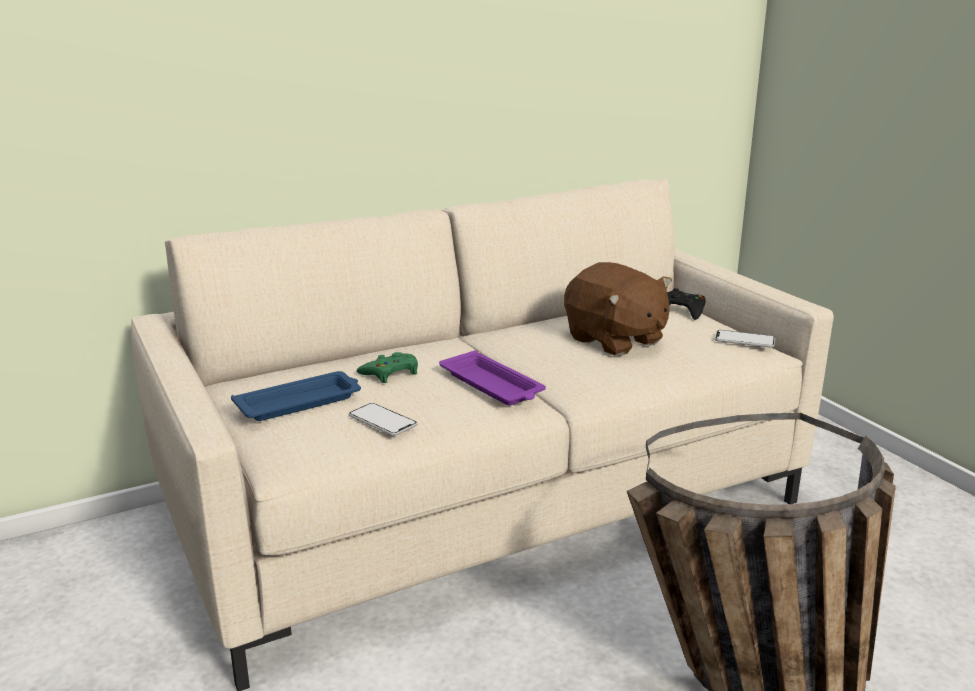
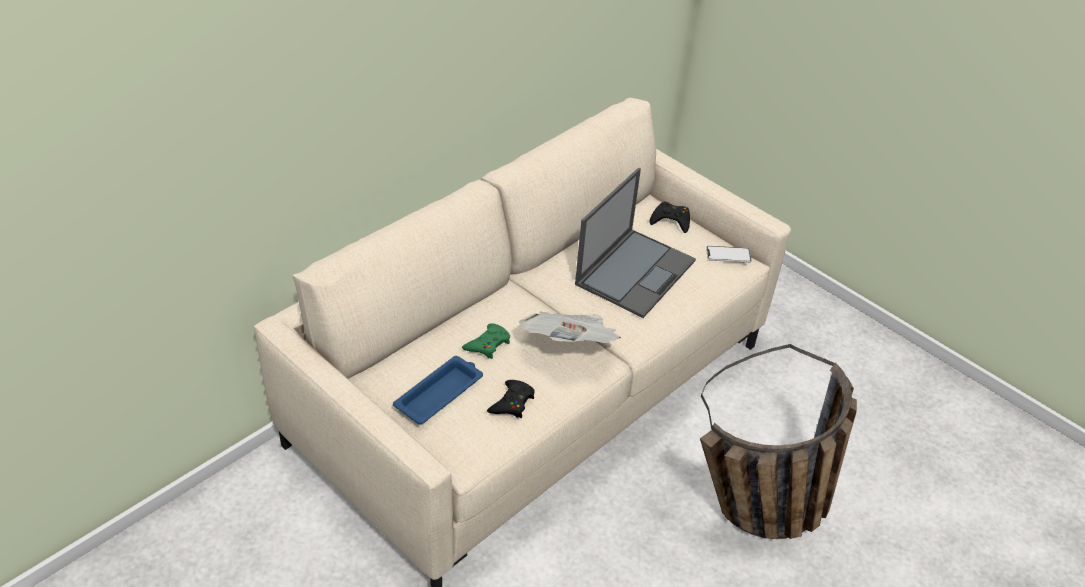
camera: 20 degrees left, 20 degrees up
phone [349,403,417,436] -> black game controller [487,380,535,418]
purple tray [439,350,546,405] -> newspaper [519,311,621,343]
brown plush toy [564,262,672,356] -> laptop [575,168,696,318]

